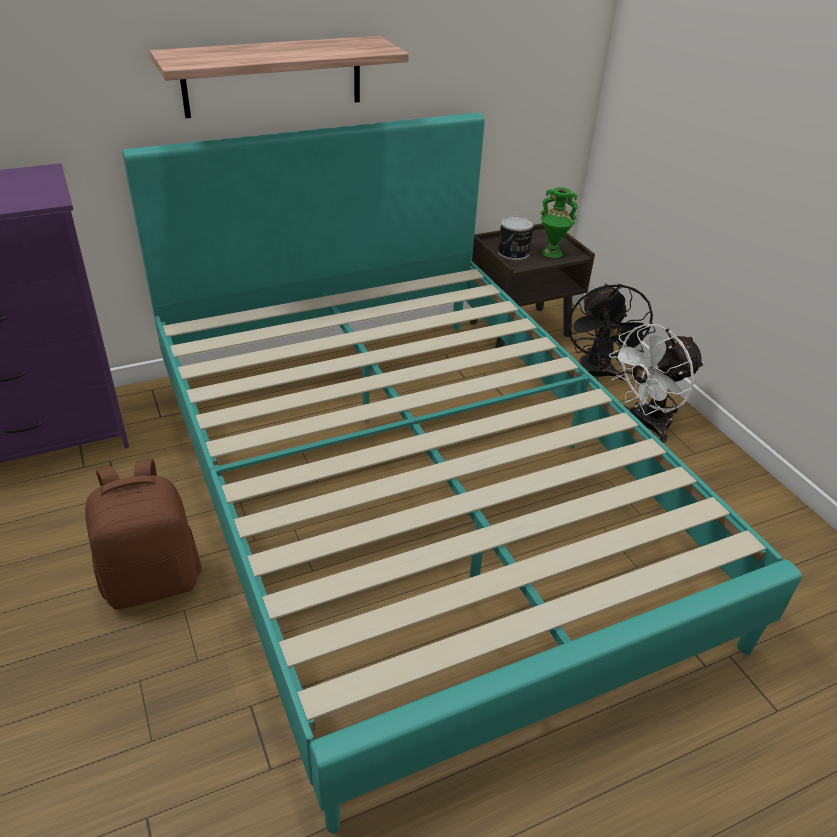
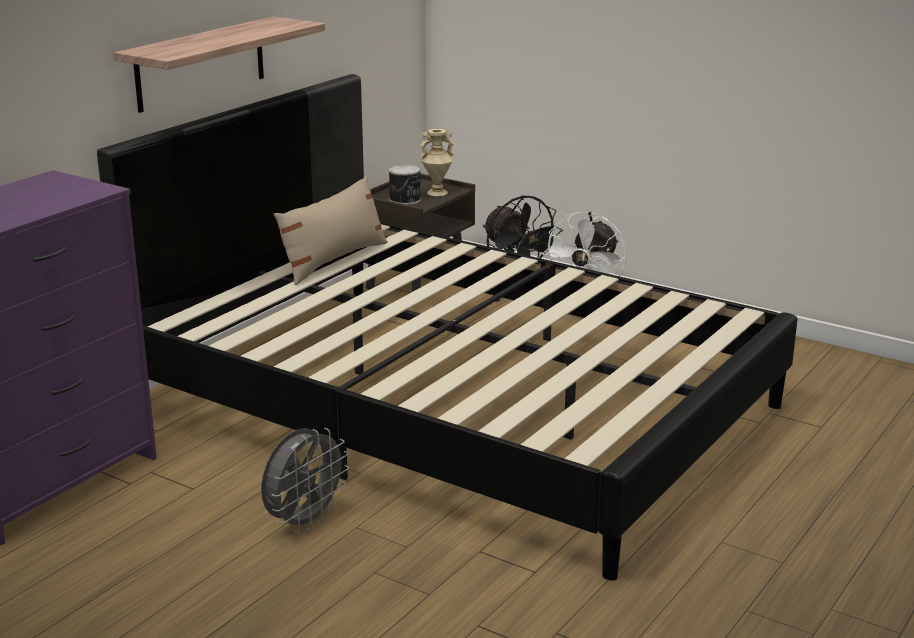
camera: 30 degrees left, 15 degrees down
brown backpack [85,458,202,610] -> grey fan [261,428,349,533]
turquoise bed [122,112,802,834] -> black bed [97,74,797,581]
green vase [540,187,578,258] -> beige vase [420,129,454,196]
none -> beige pillow [274,176,388,285]

